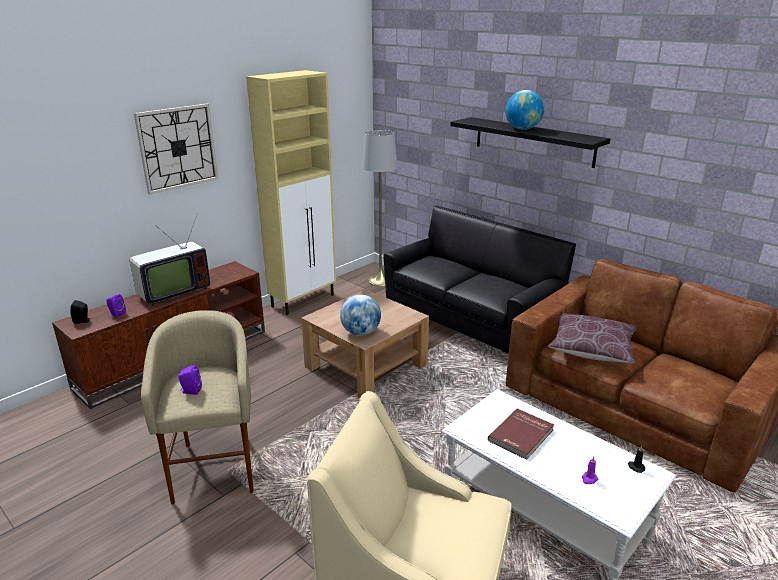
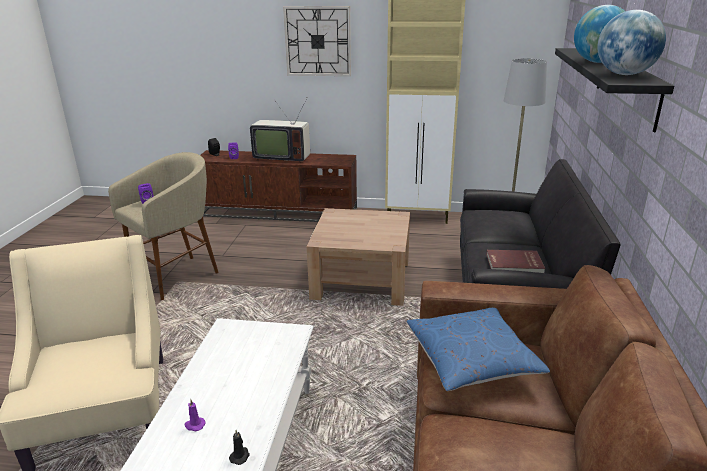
camera: 55 degrees right, 0 degrees up
globe [340,295,381,336] -> globe moved to [598,10,666,75]
red book [488,409,554,460] -> red book moved to [486,250,545,273]
brown pillow [548,313,637,363] -> blue pillow [406,308,550,391]

